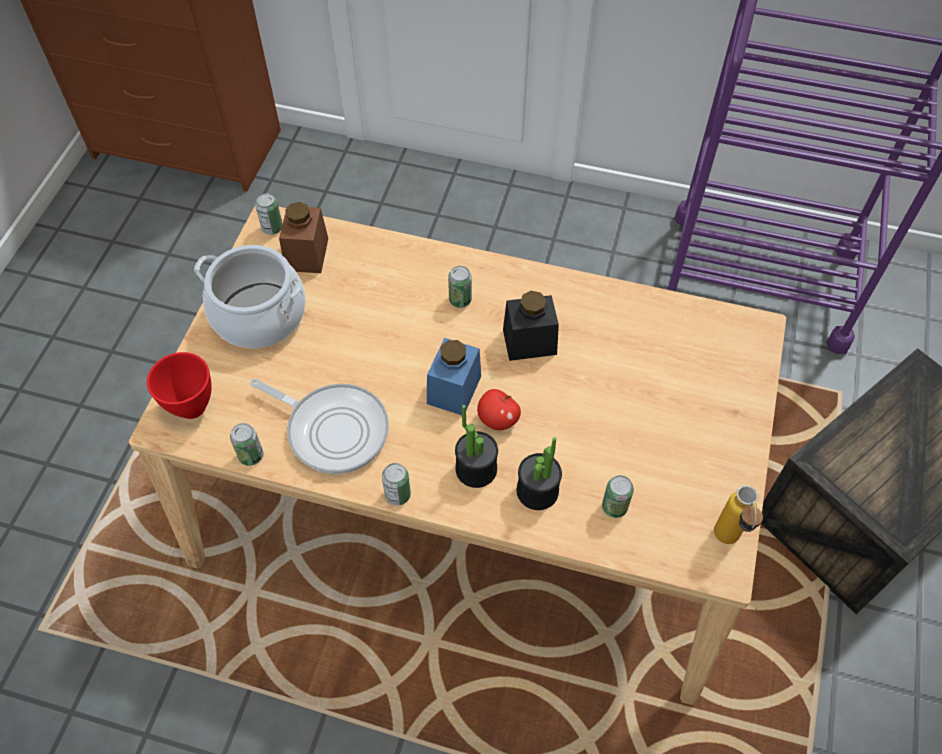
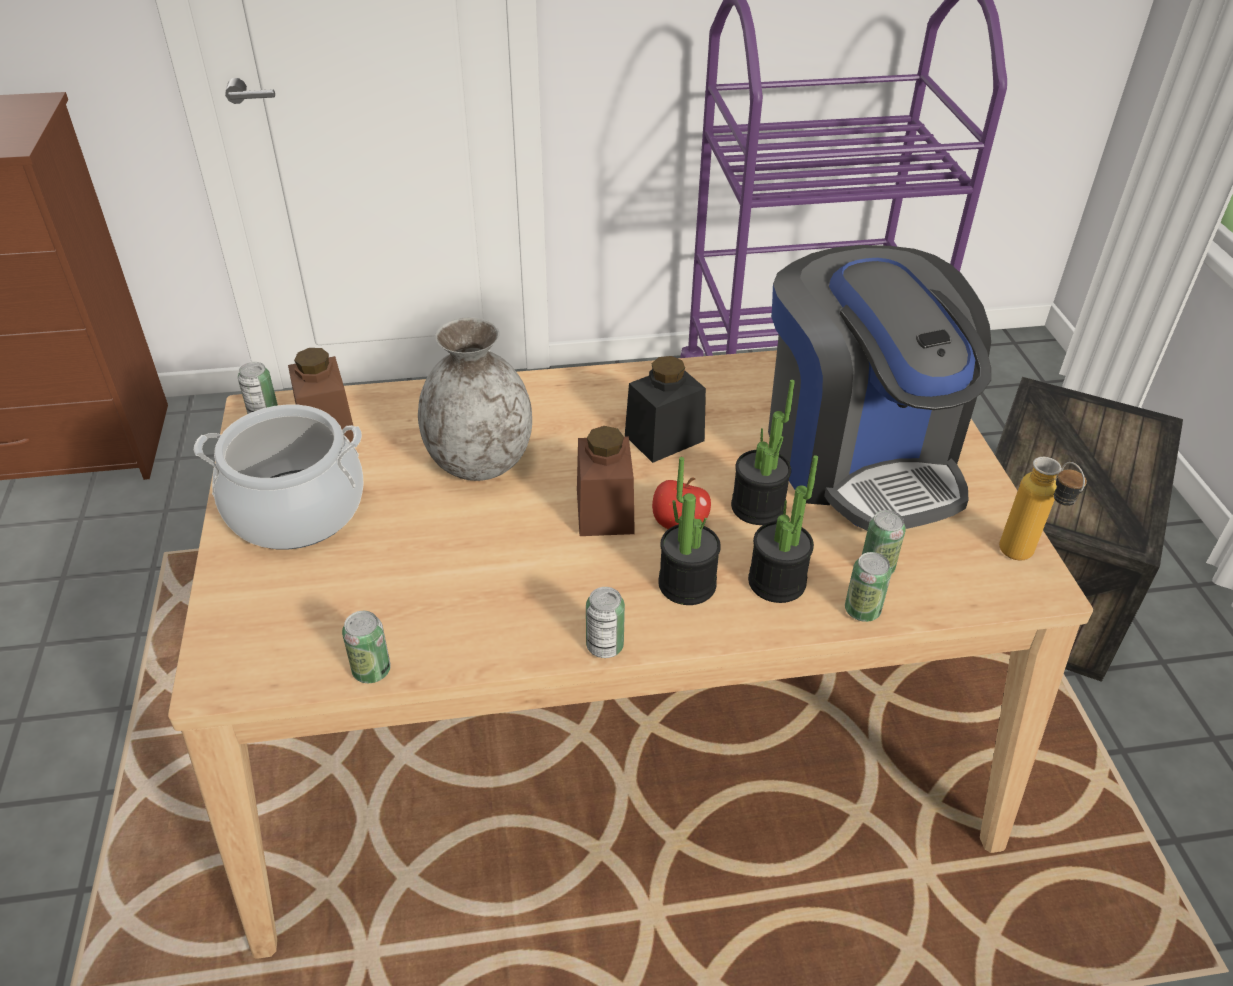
camera: 25 degrees left, 15 degrees down
red bowl [147,352,212,419] -> none
frying pan [250,378,389,474] -> none
blue jar [427,338,481,415] -> brown jar [577,426,635,536]
can [448,266,472,308] -> can moved to [845,552,892,622]
none -> grey vase [418,317,532,481]
none -> potted plant [731,380,795,525]
none -> coffee machine [768,245,991,530]

